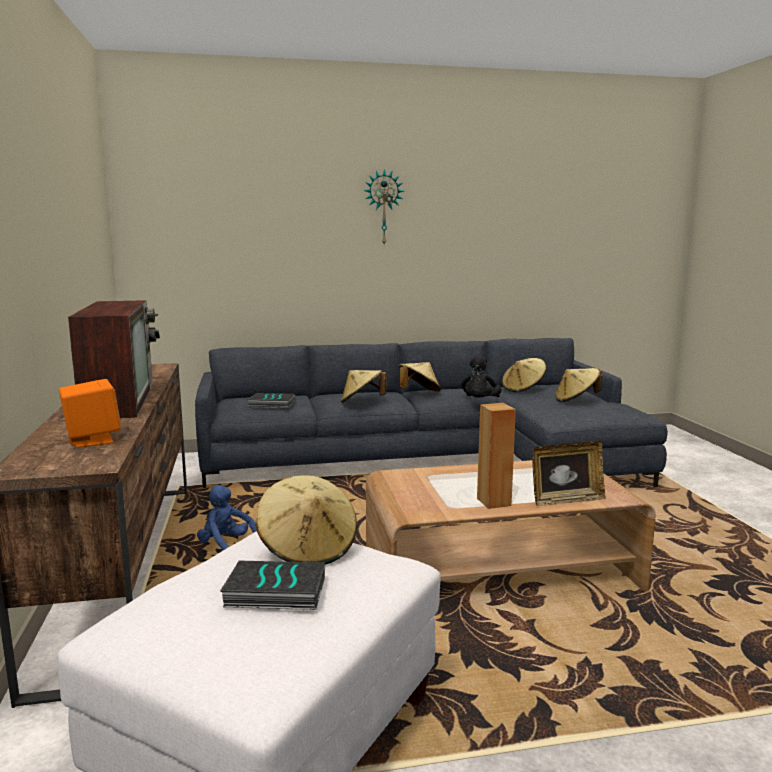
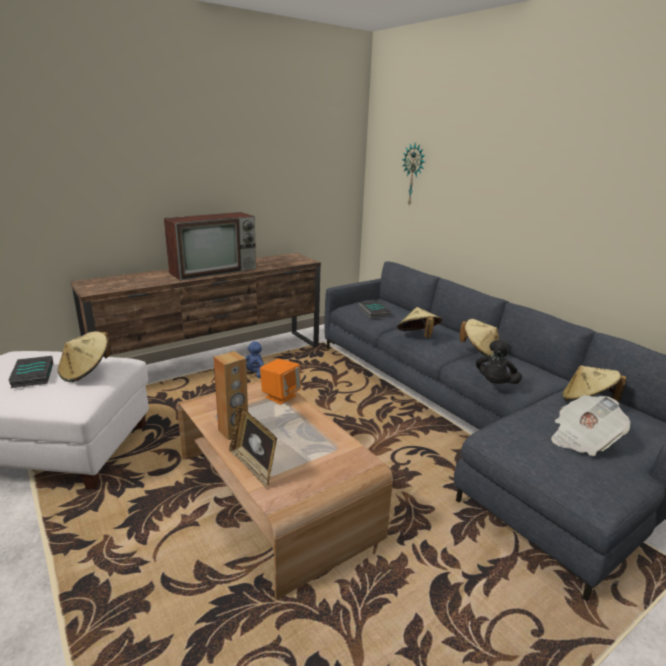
camera: 65 degrees right, 10 degrees up
orange speaker [59,379,121,448] -> orange speaker moved to [260,359,301,405]
wall clock [364,169,404,245] -> wall clock moved to [402,144,425,205]
black plush toy [461,356,502,397] -> black plush toy turned 60 degrees counterclockwise [476,340,522,384]
beige hat [555,368,602,402] -> newspaper [551,395,630,456]

